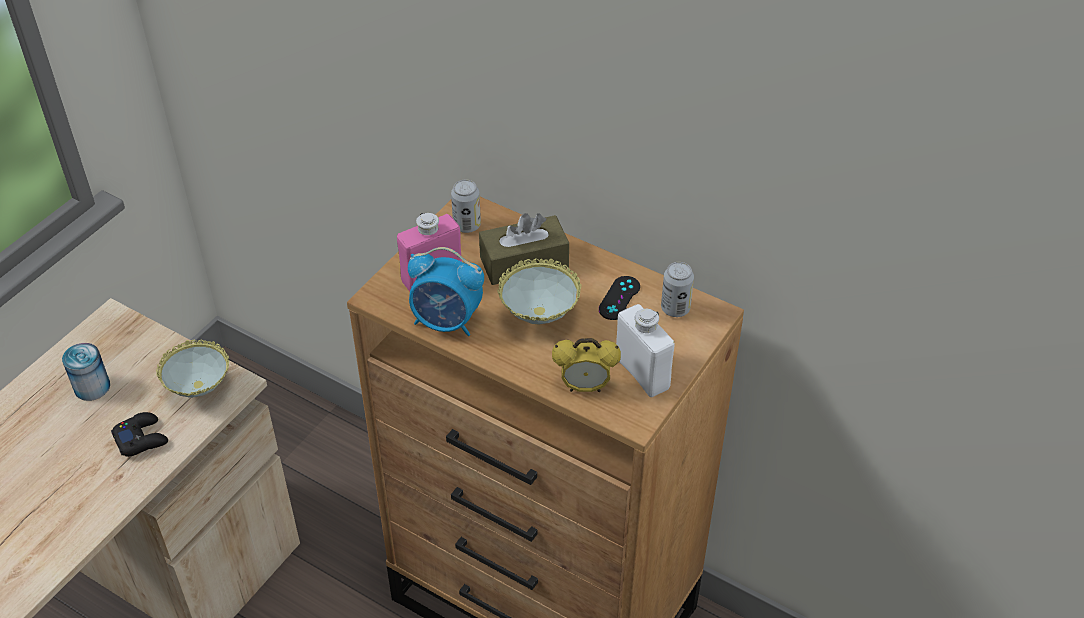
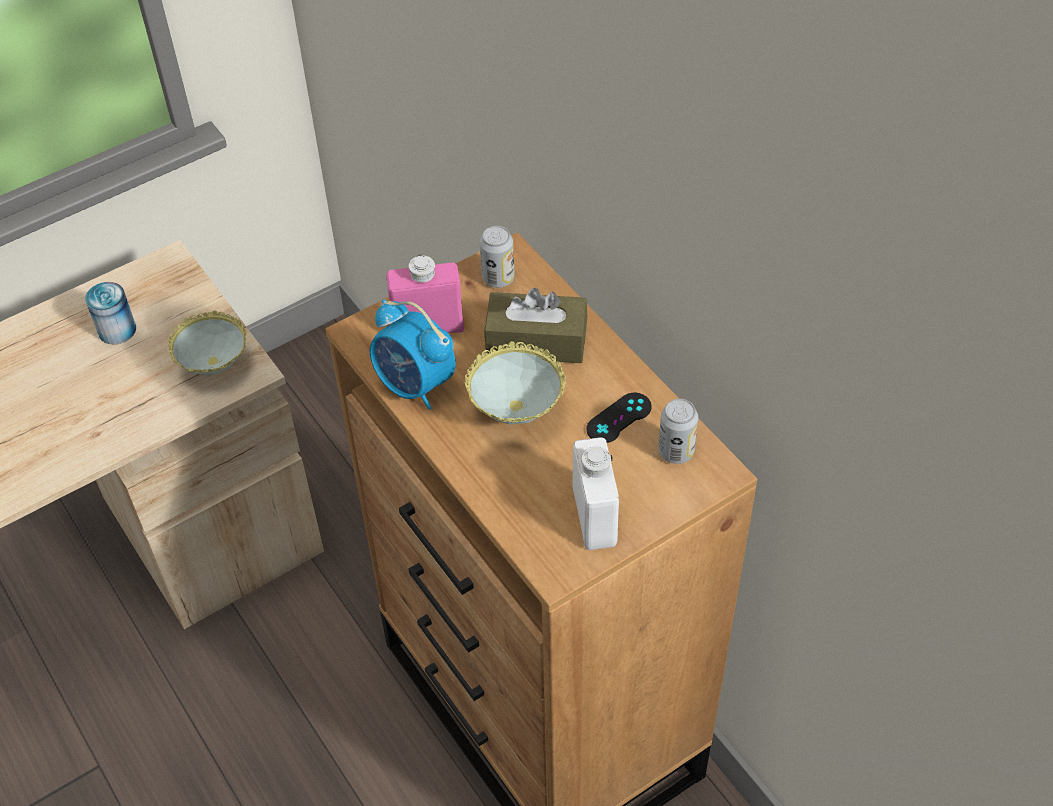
camera: 25 degrees right, 5 degrees up
black game controller [111,412,168,457] -> none
alarm clock [552,338,621,392] -> none

